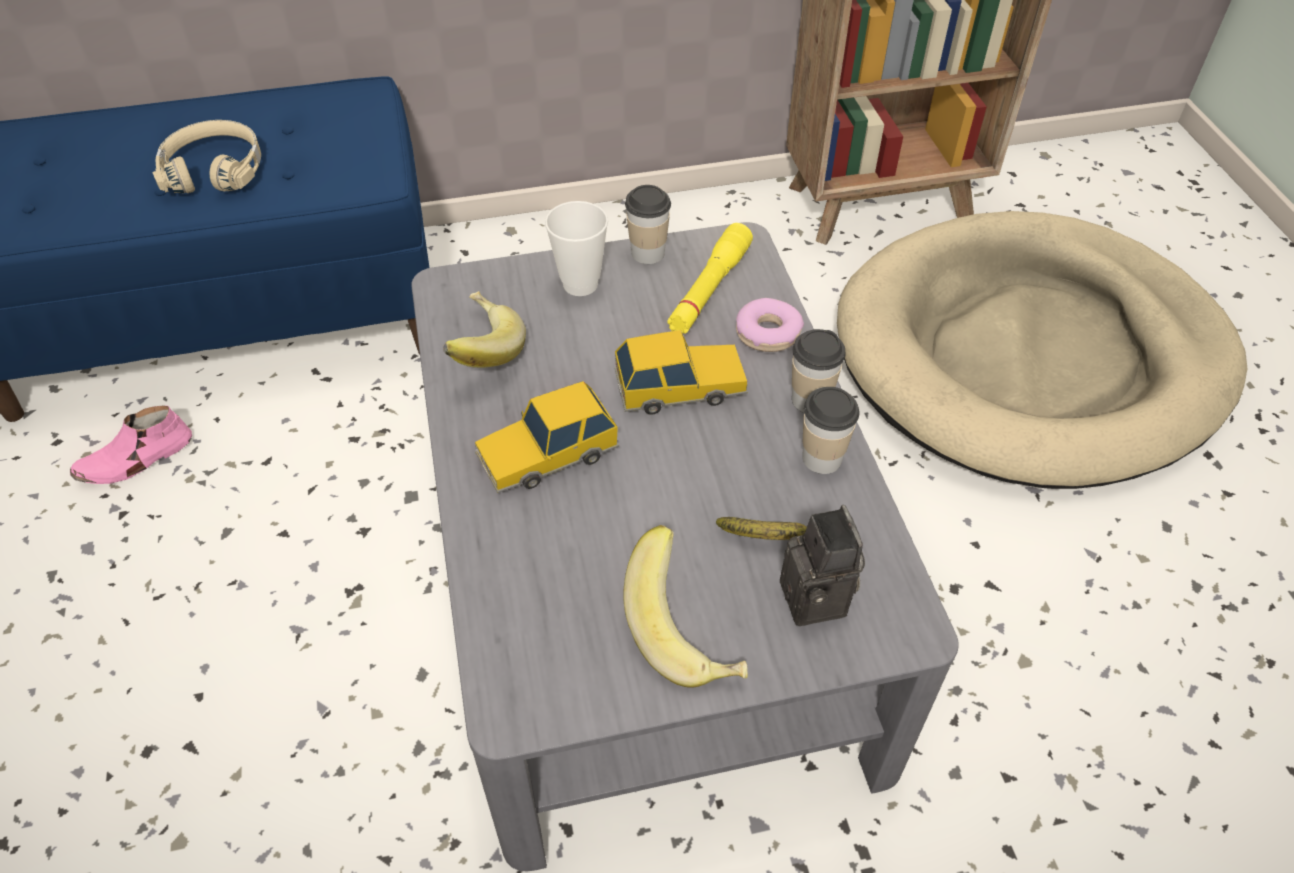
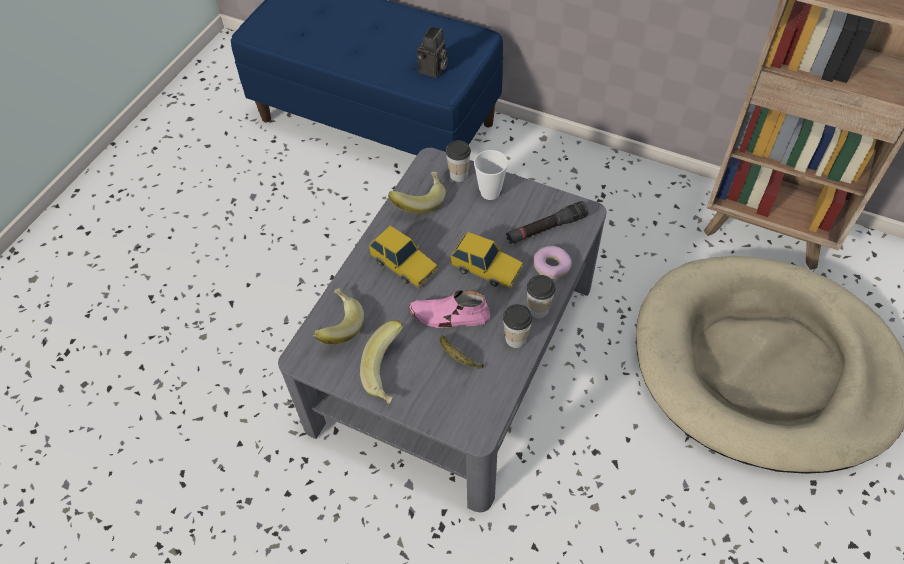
camera: 40 degrees right, 5 degrees up
pink shoe [70,406,192,484] -> pink shoe moved to [408,290,490,328]
beige headphones [152,120,261,193] -> none
toy car [475,381,619,493] -> toy car turned 150 degrees counterclockwise [369,226,439,289]
cup [625,185,671,264] -> cup moved to [446,140,471,182]
yellow flashlight [667,223,753,334] -> black flashlight [506,201,588,244]
camera [780,505,865,626] -> camera moved to [417,27,448,78]
none -> banana [313,288,364,345]

